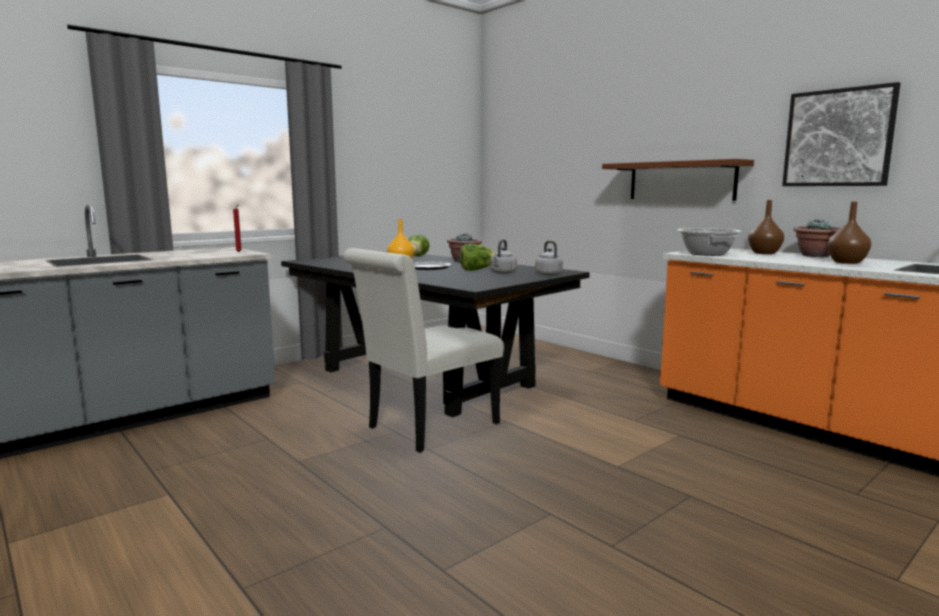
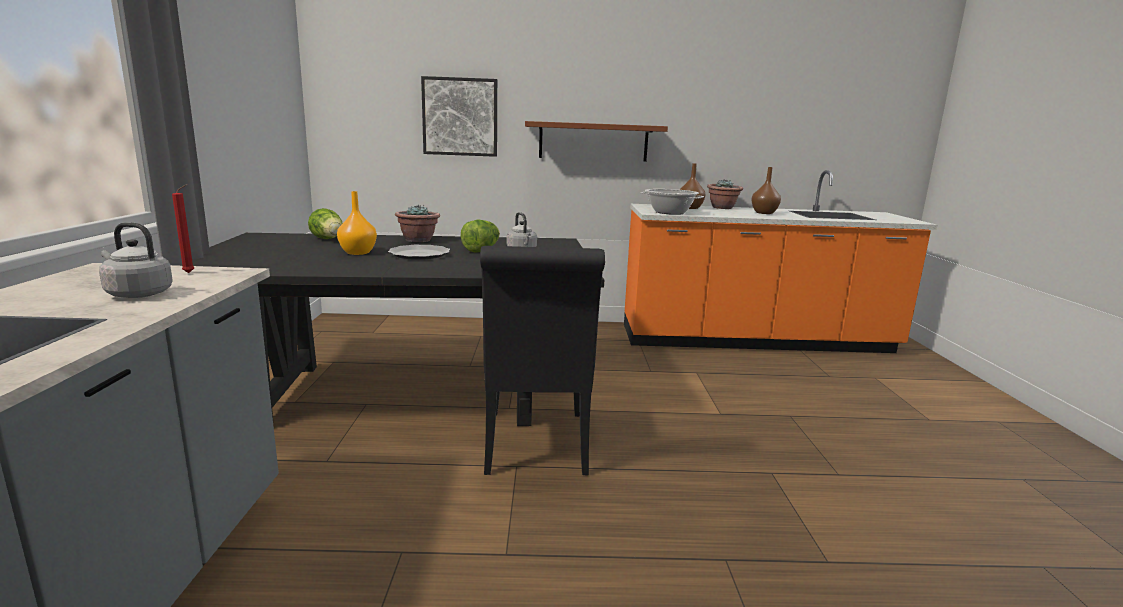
camera: 50 degrees left, 5 degrees up
white chair [343,248,504,453] -> black chair [480,246,605,476]
grey kettle [535,241,563,276] -> grey kettle moved to [99,222,173,298]
picture [782,82,900,186] -> picture moved to [421,76,497,157]

